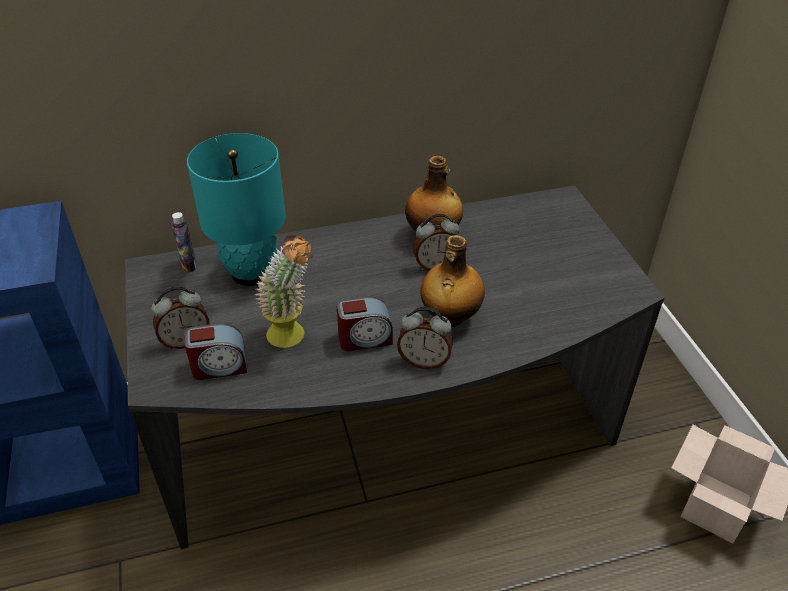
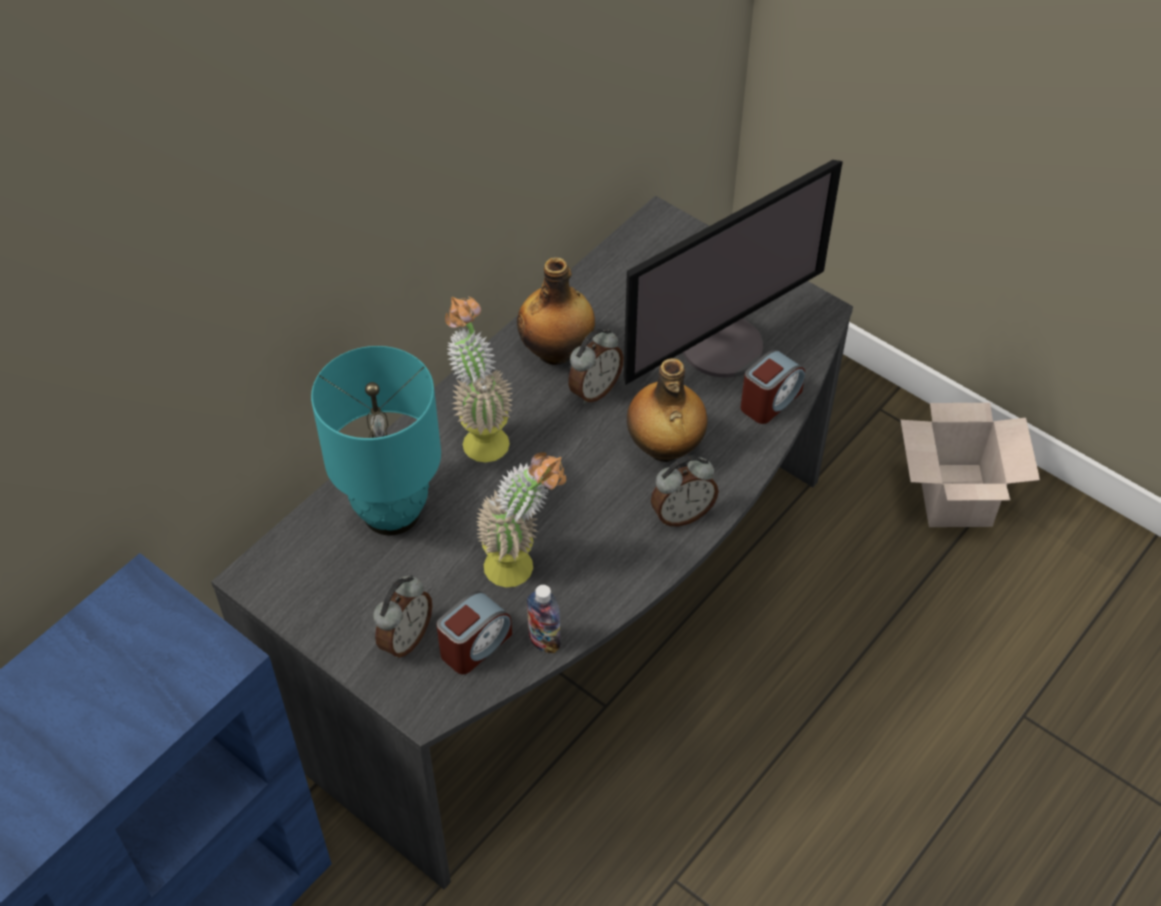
camera: 35 degrees left, 10 degrees up
bottle [171,212,197,273] -> bottle moved to [527,585,561,653]
alarm clock [337,296,393,351] -> alarm clock moved to [741,350,805,424]
none -> potted plant [445,297,513,462]
none -> monitor [624,160,843,385]

